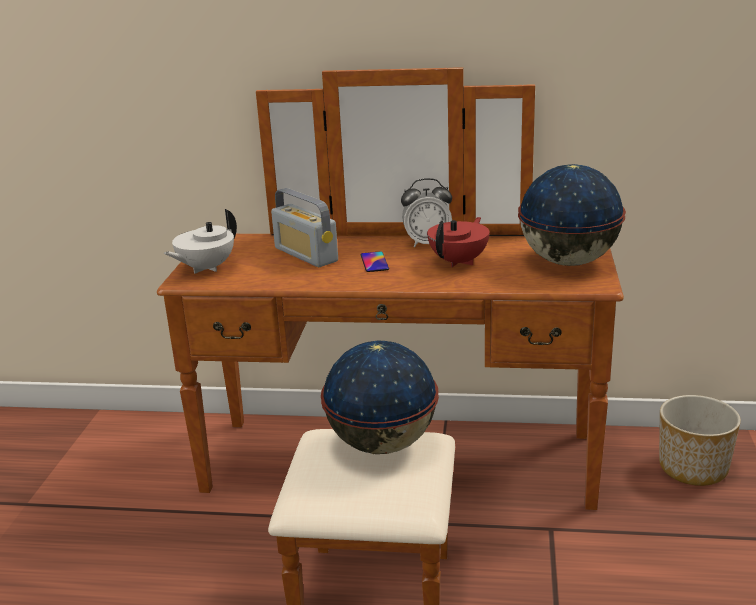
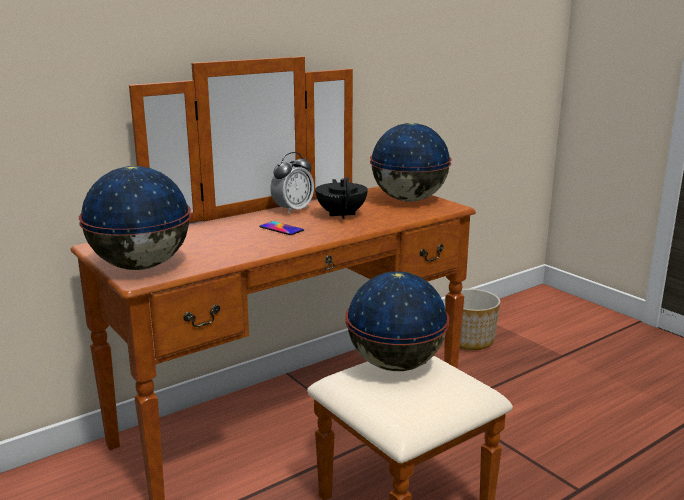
camera: 45 degrees left, 5 degrees down
white teapot [164,209,237,274] -> globe [79,166,191,270]
radio [271,188,338,267] -> none
red teapot [427,217,490,267] -> black teapot [315,177,368,219]

